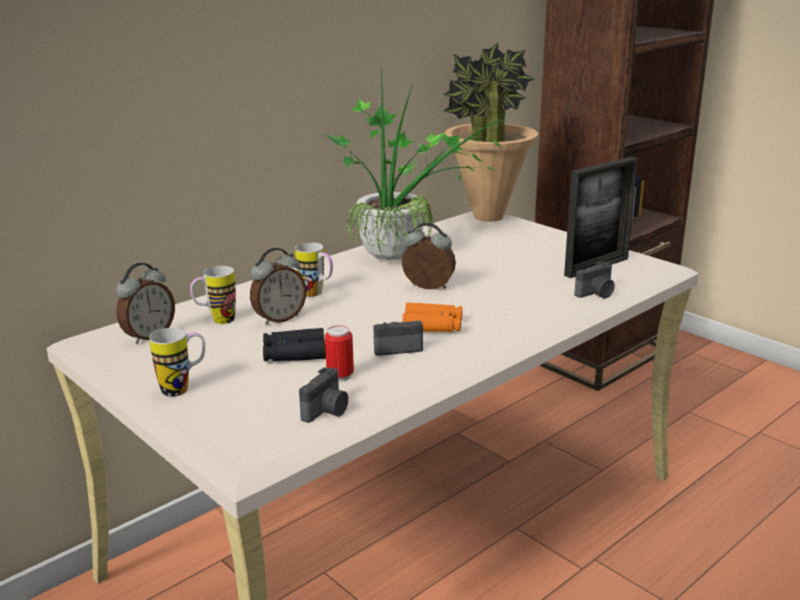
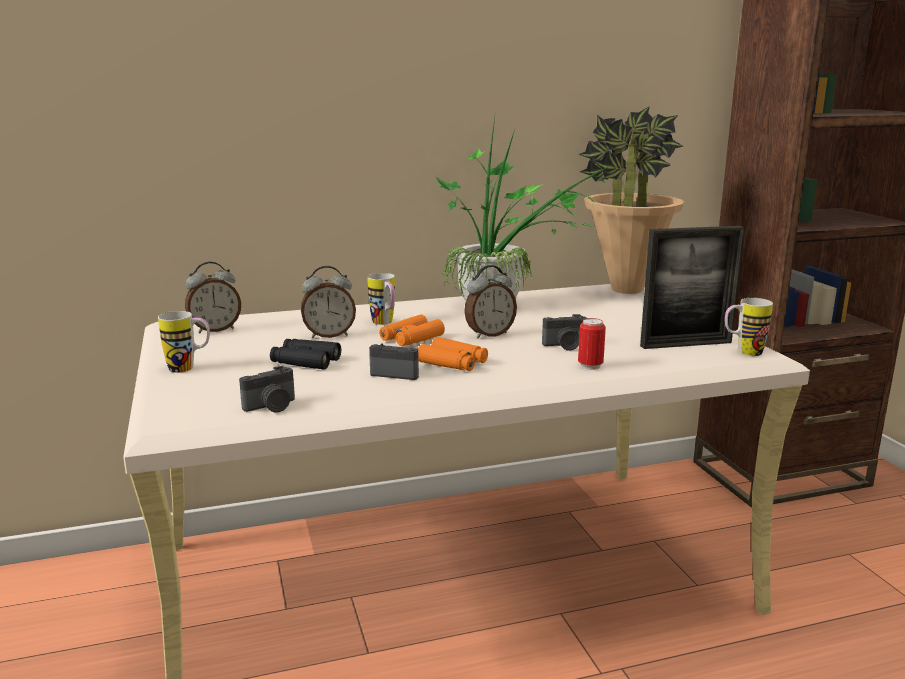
camera: 25 degrees right, 5 degrees down
mug [190,266,236,324] -> mug moved to [725,298,773,356]
can [325,325,354,381] -> can moved to [578,318,606,370]
alarm clock [402,223,456,289] -> alarm clock turned 105 degrees clockwise [464,265,517,338]
camera [574,261,615,299] -> camera moved to [542,314,587,351]
none -> orange binoculars [379,314,445,346]

